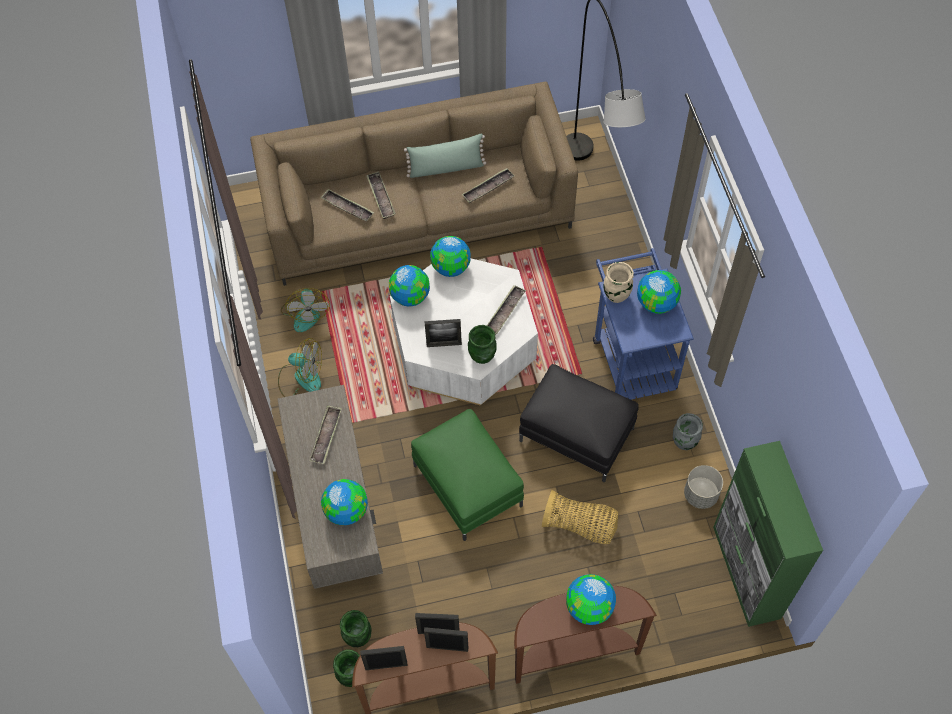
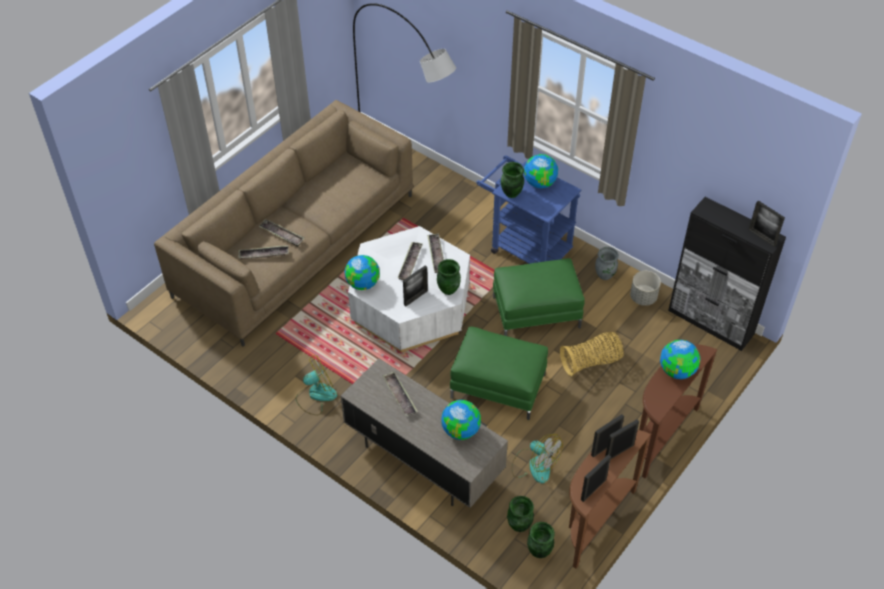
camera: 40 degrees left, 10 degrees down
fan [281,288,330,332] -> fan moved to [511,434,563,483]
green pillow [404,134,486,178] -> none
globe [430,236,471,277] -> none
tray [462,168,515,203] -> tray moved to [397,242,423,280]
black ottoman [519,364,639,482] -> green ottoman [493,258,585,336]
beige vase [603,262,634,303] -> green vase [501,162,524,198]
green cabinet [713,441,823,627] -> black cabinet [668,197,786,351]
none -> picture frame [749,200,785,246]

